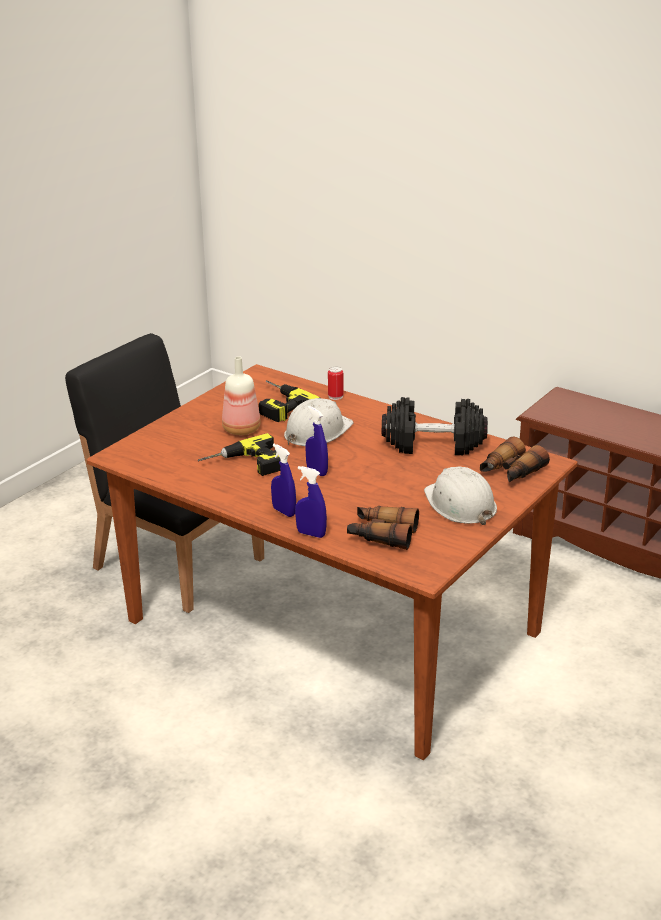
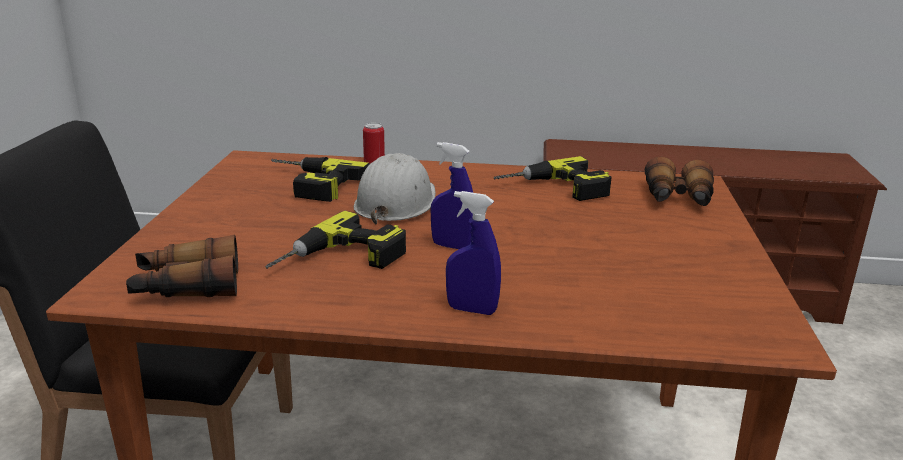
camera: 30 degrees left, 5 degrees down
bottle [222,356,261,435] -> none
blue spray bottle [295,466,327,538] -> none
binoculars [347,506,419,550] -> binoculars moved to [126,235,238,297]
black dumbbell [382,397,488,455] -> power drill [494,156,612,201]
white hard hat [424,466,497,525] -> none

